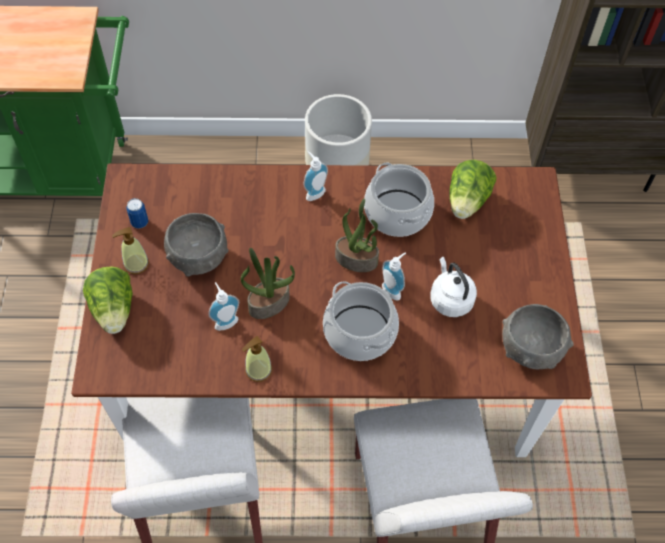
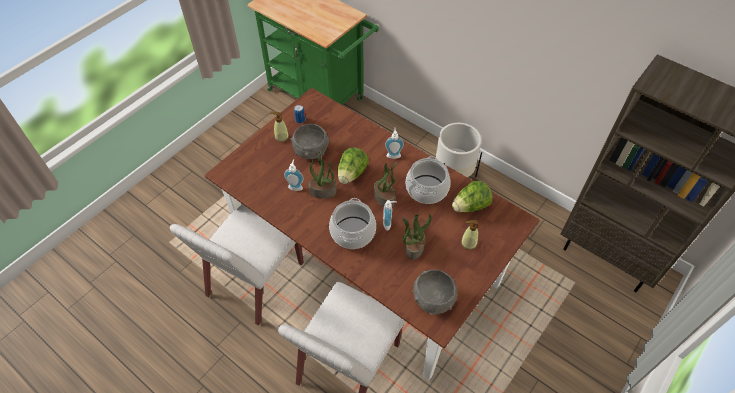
camera: 40 degrees right, 5 degrees down
lettuce [83,267,133,334] -> lettuce moved to [338,147,369,184]
soap dispenser [242,336,272,382] -> soap dispenser moved to [461,220,478,250]
white kettle [430,257,477,317] -> potted plant [402,213,432,260]

